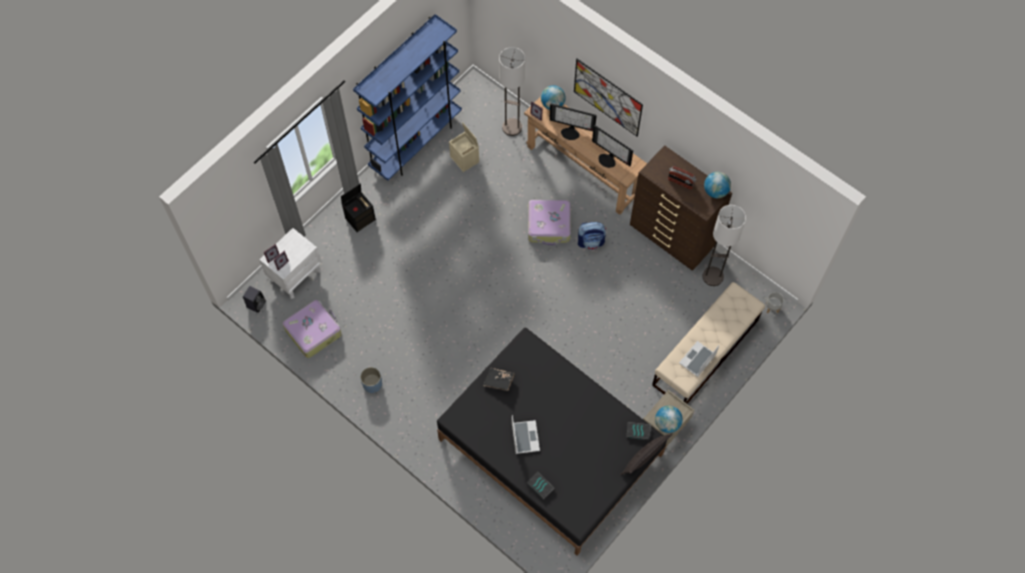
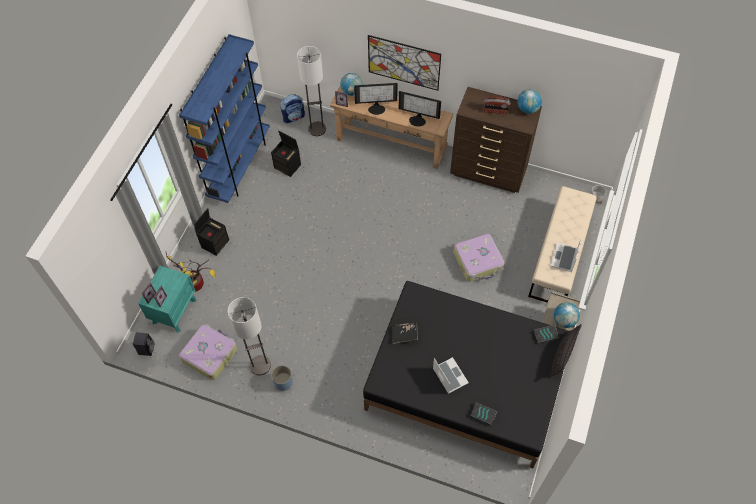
camera: 20 degrees left, 5 degrees down
white nightstand [259,228,322,299] -> turquoise nightstand [138,266,197,333]
beige storage box [449,122,479,172] -> black storage box [271,130,301,177]
suitcase [528,200,571,246] -> suitcase moved to [453,234,504,282]
backpack [578,222,606,250] -> backpack moved to [280,94,305,123]
floor lamp [703,205,746,286] -> floor lamp moved to [228,297,271,375]
none -> potted plant [166,253,216,292]

